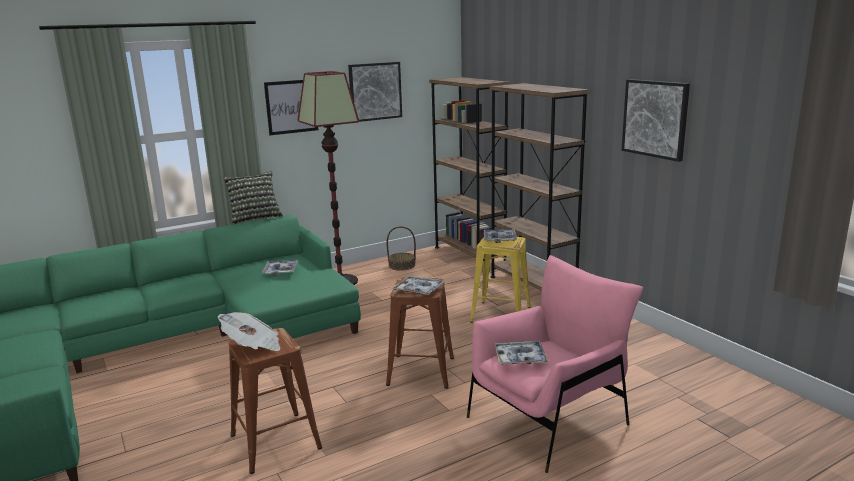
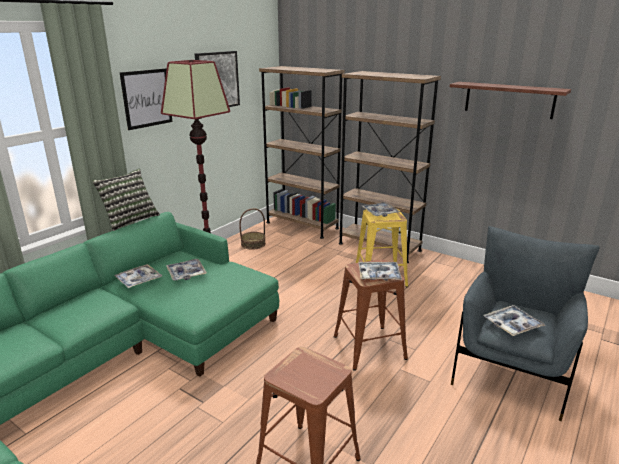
camera: 25 degrees left, 5 degrees up
newspaper [218,312,280,351] -> none
pink armchair [467,255,643,473] -> grey armchair [451,226,600,421]
picture [622,79,690,162] -> shelf [450,82,571,119]
none -> tray [114,264,162,288]

